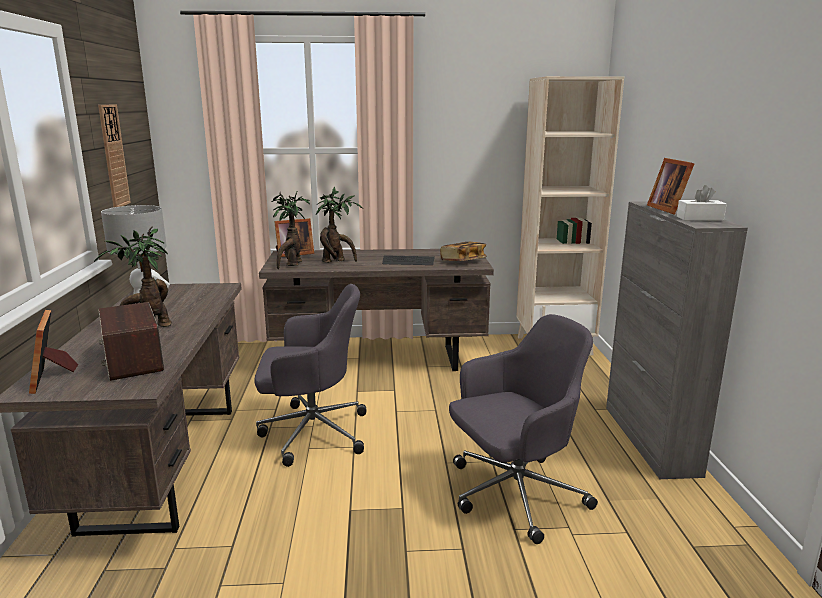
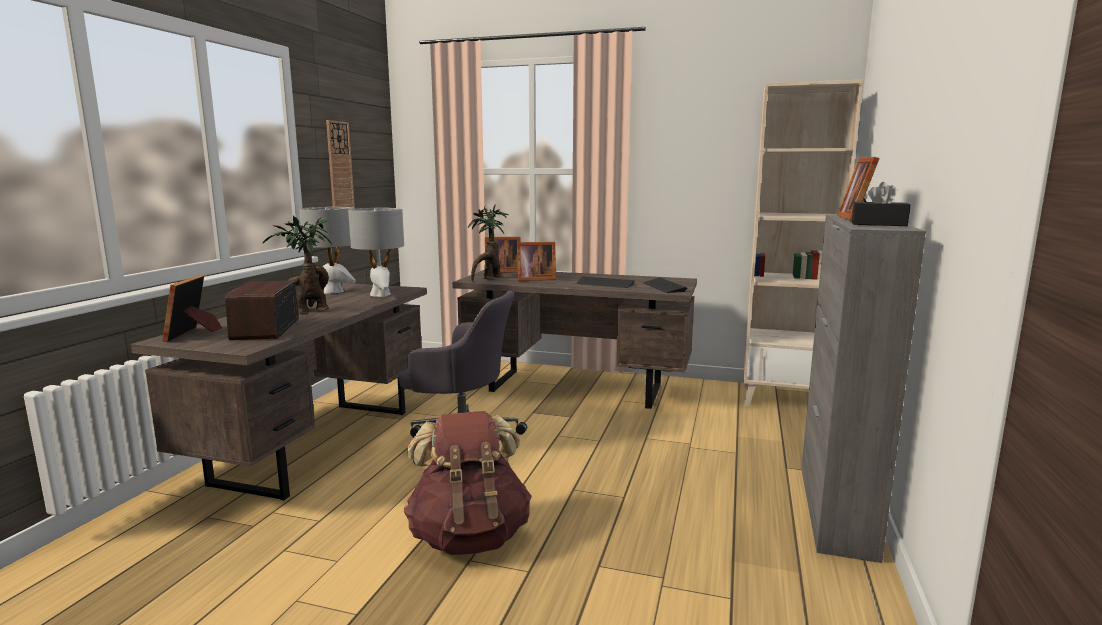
camera: 20 degrees right, 5 degrees down
potted plant [316,187,363,263] -> picture frame [517,242,556,281]
book [440,242,486,261] -> keyboard [643,278,687,293]
grey office chair [449,314,598,544] -> none
white tissue box [677,185,726,221] -> black tissue box [852,182,910,226]
none -> grey table lamp [348,208,404,297]
none -> brown backpack [404,411,532,555]

